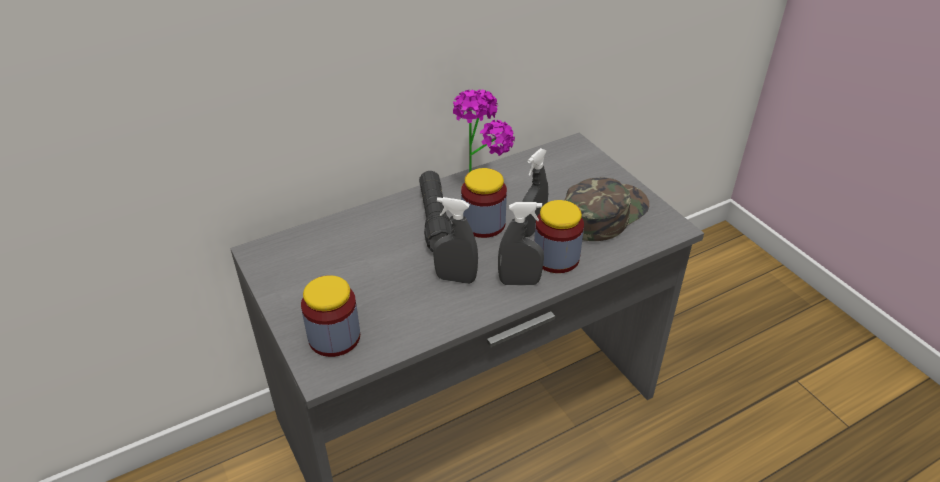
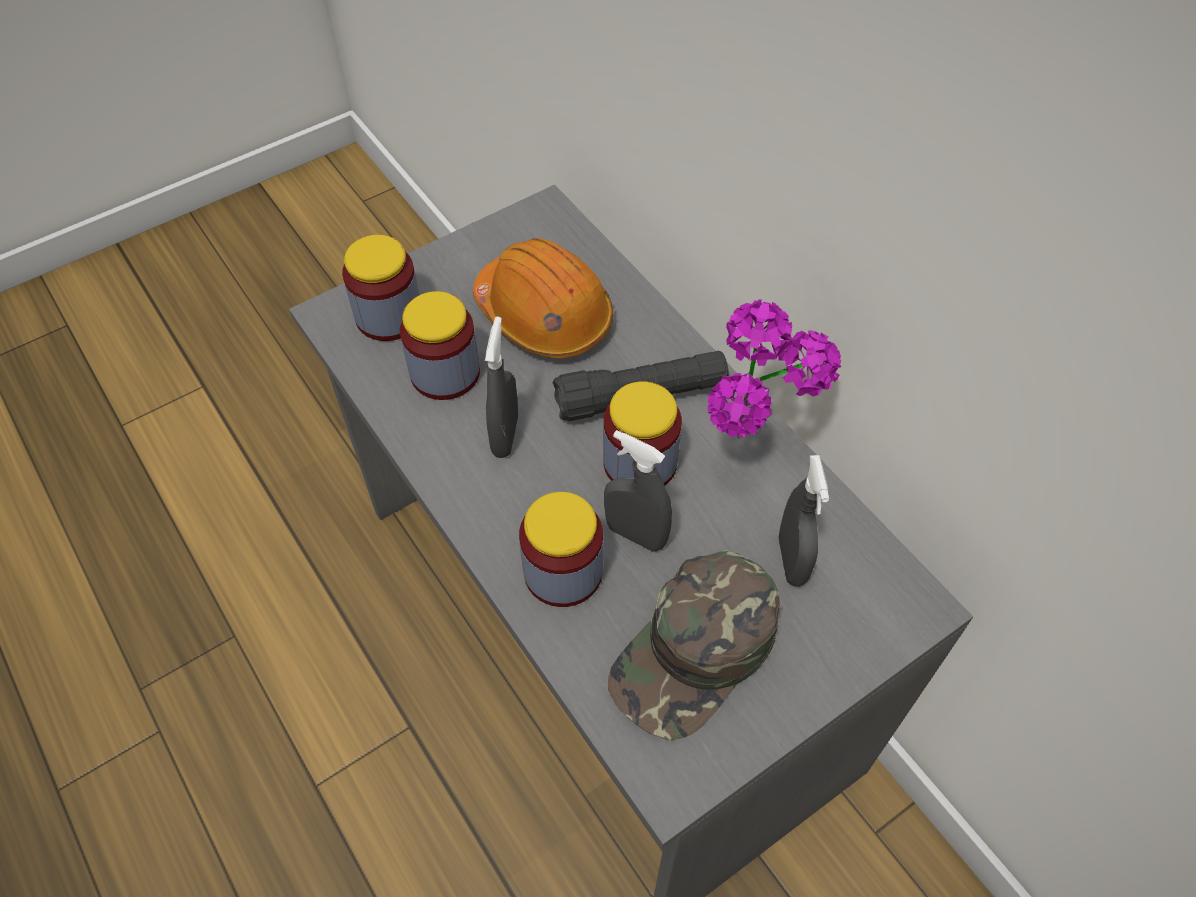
camera: 85 degrees right, 15 degrees up
grey spray bottle [498,202,544,285] -> grey spray bottle moved to [779,455,829,587]
green cap [565,177,649,241] -> green cap turned 90 degrees clockwise [608,550,780,740]
none -> jar [400,291,480,400]
none -> orange hard hat [473,238,614,358]

